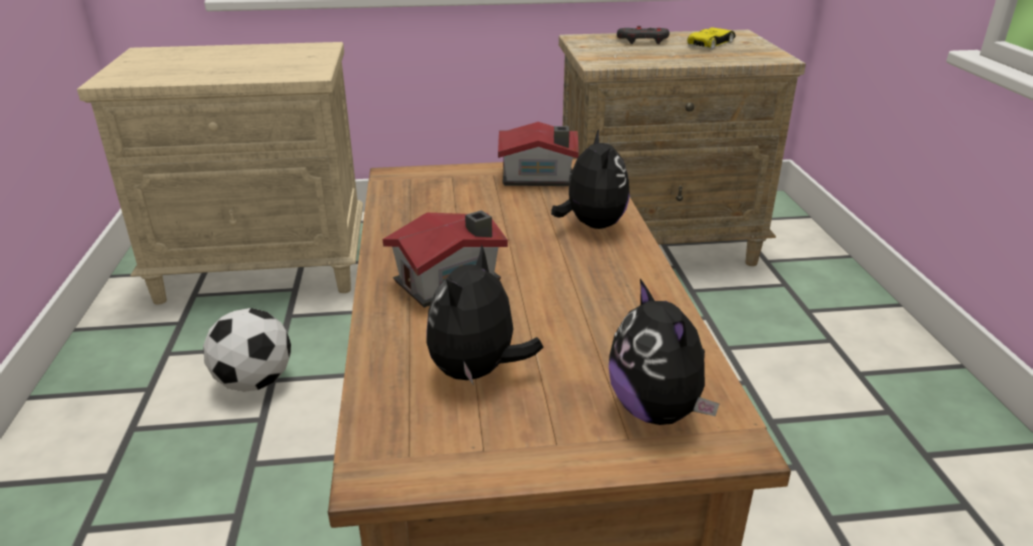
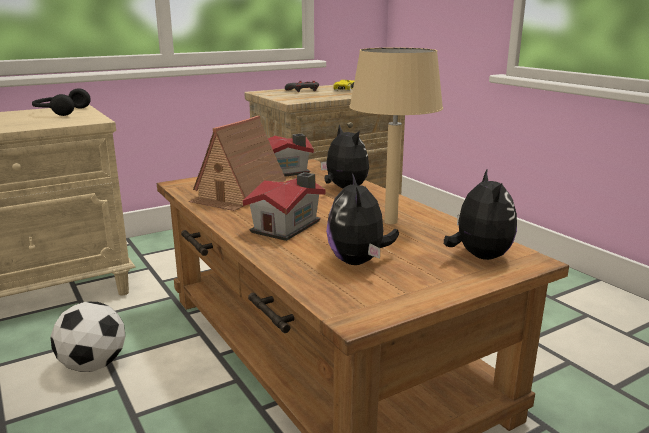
camera: 25 degrees left, 10 degrees down
plush toy [609,279,719,425] -> plush toy turned 135 degrees counterclockwise [444,170,517,260]
none -> black headphones [32,88,91,116]
none -> toy house [188,116,286,211]
none -> beige table lamp [349,47,443,224]

